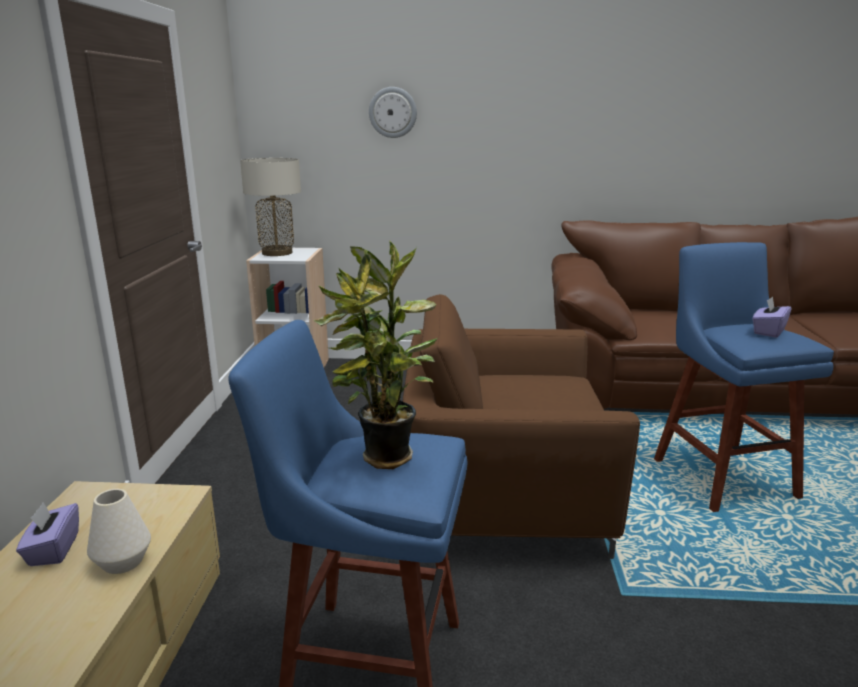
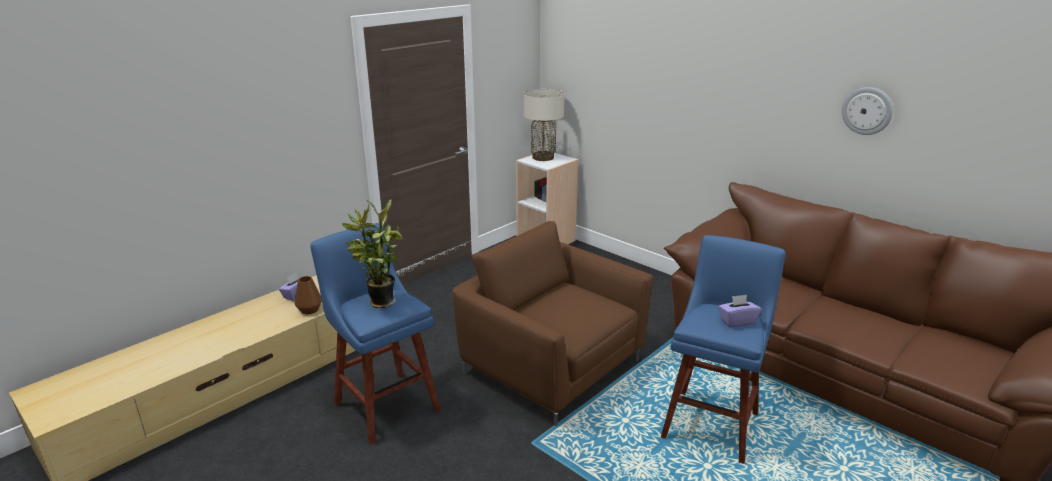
camera: 40 degrees right, 5 degrees up
white vase [87,489,151,574] -> brown vase [294,276,322,314]
wall clock [369,87,417,138] -> wall clock moved to [842,87,893,135]

